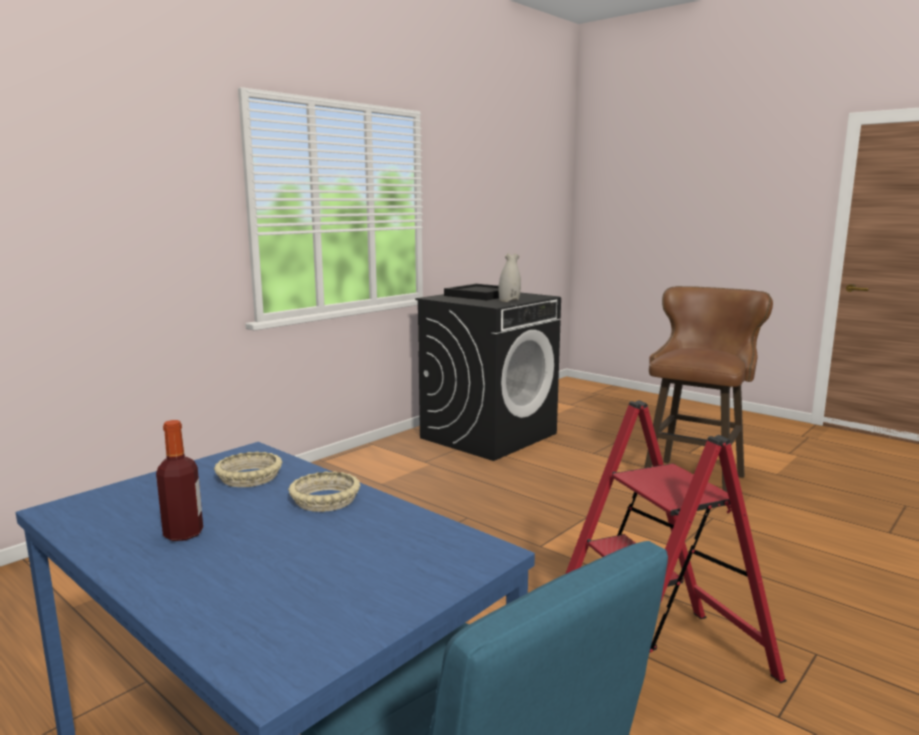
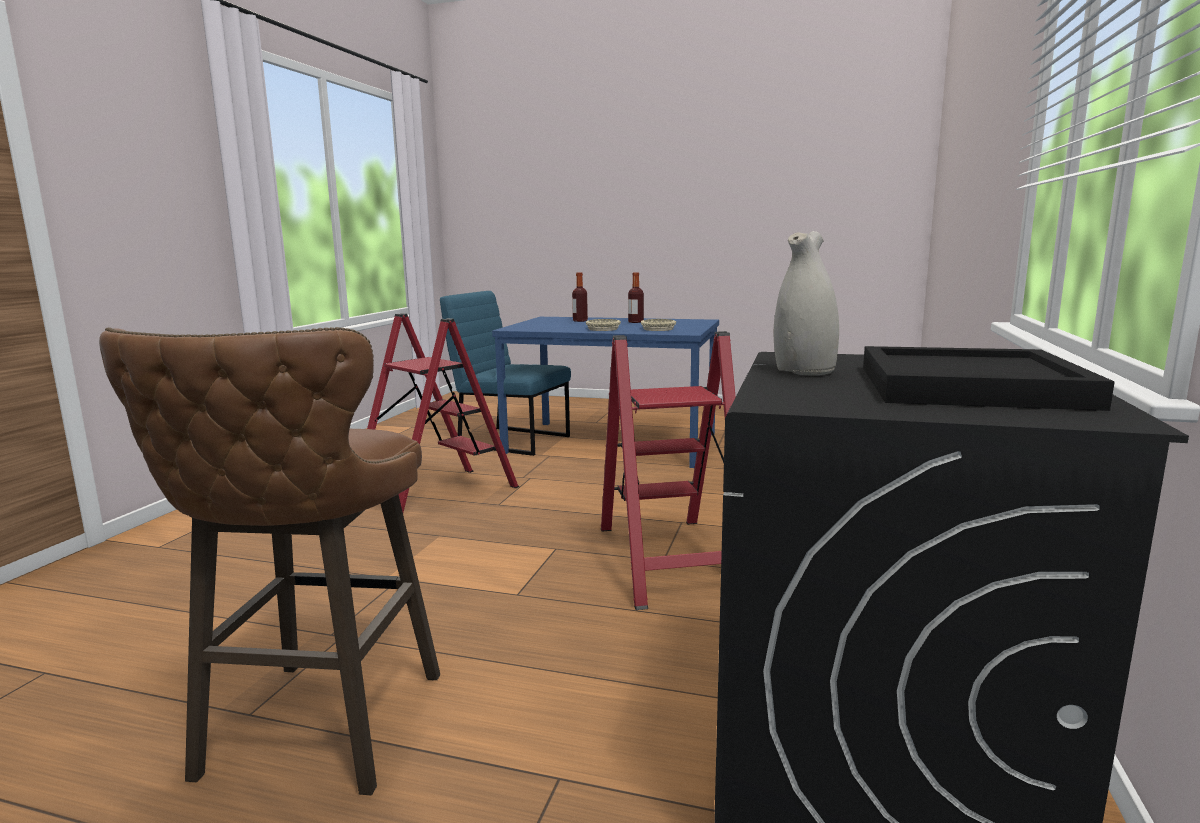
camera: 155 degrees right, 0 degrees up
none -> bottle [572,272,588,322]
none -> red step ladder [601,331,736,610]

